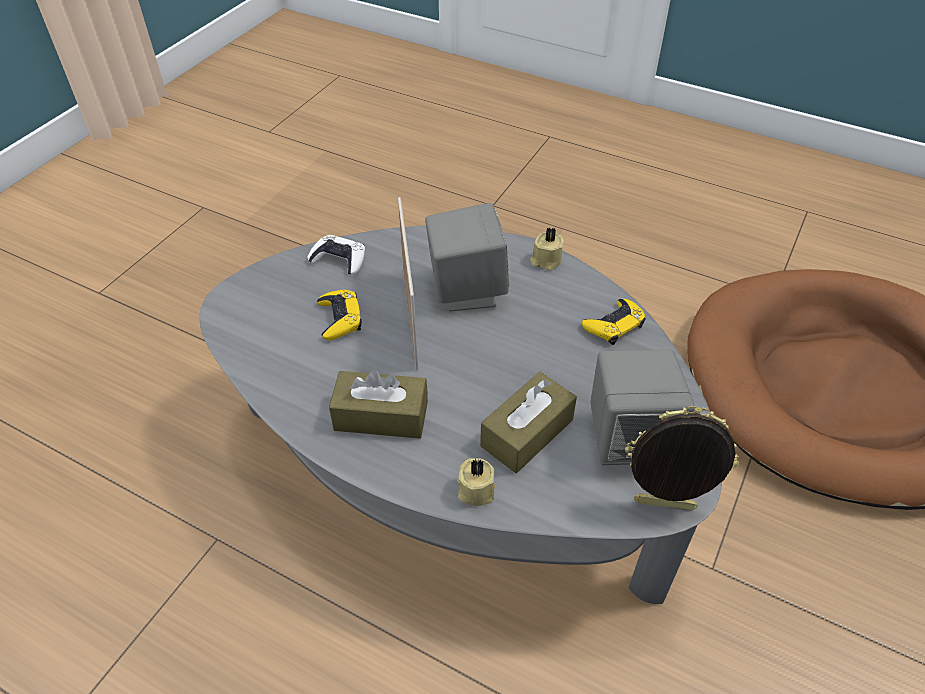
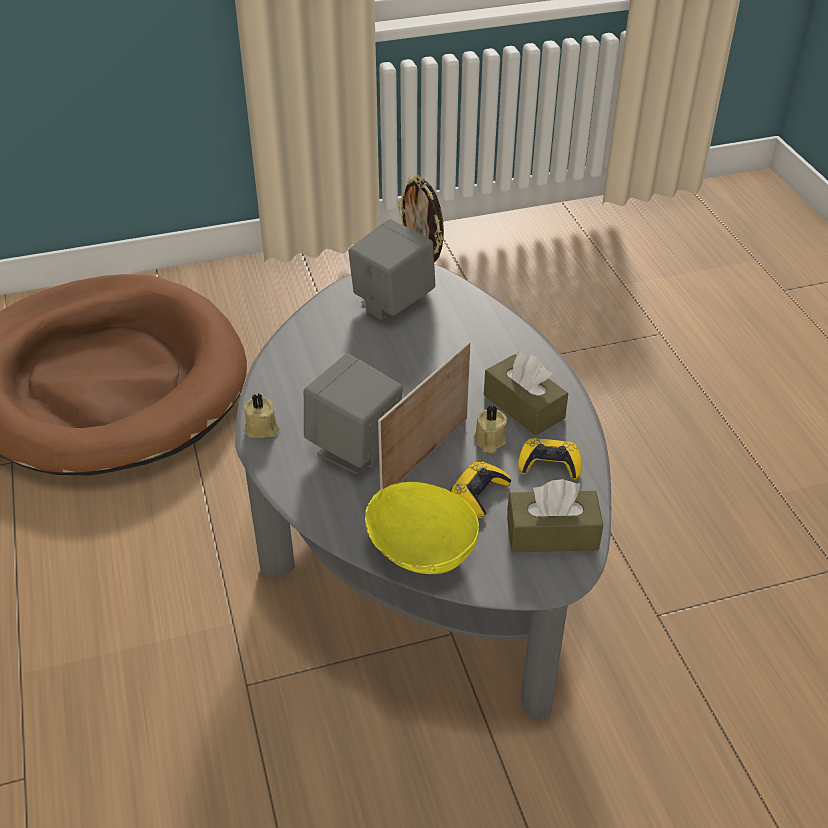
camera: 135 degrees left, 5 degrees down
white game controller [307,235,365,276] -> yellow bowl [365,482,479,574]
beige candle [458,458,495,506] -> beige candle moved to [474,405,507,453]
brown tissue box [480,372,577,473] -> brown tissue box moved to [507,479,603,552]
yellow game controller [582,299,646,345] -> yellow game controller moved to [518,438,582,479]

